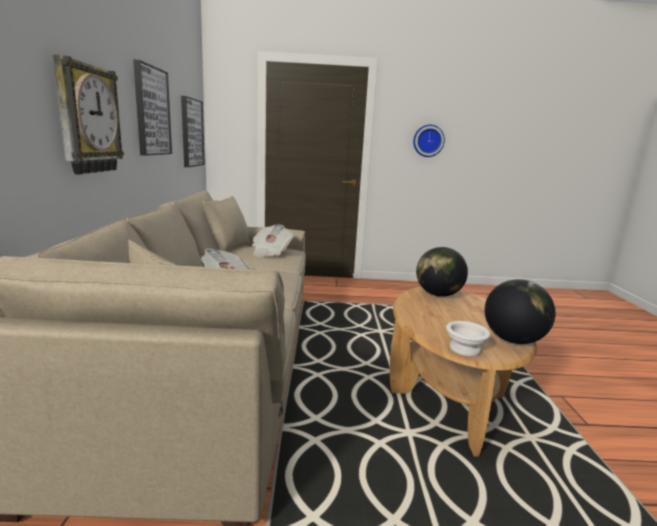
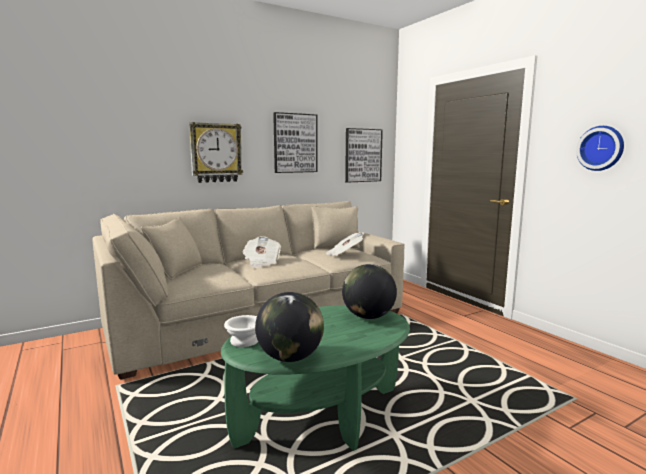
camera: 60 degrees right, 5 degrees down
brown coffee table [390,287,537,457] -> green coffee table [221,305,410,451]

